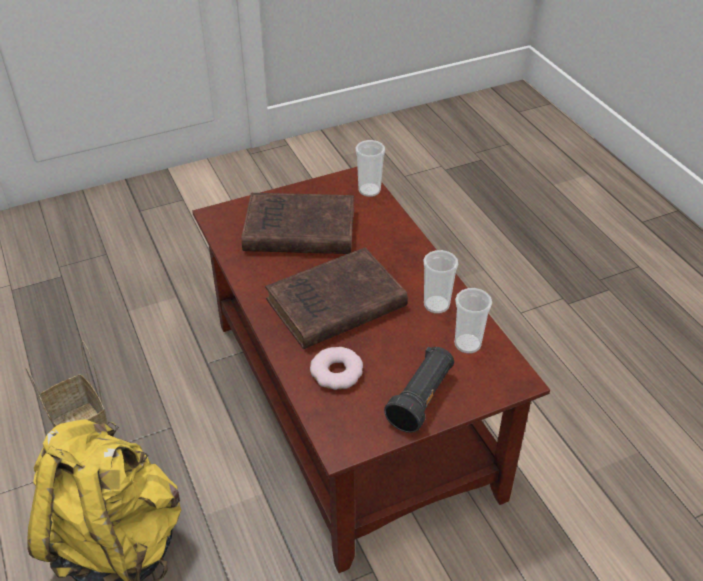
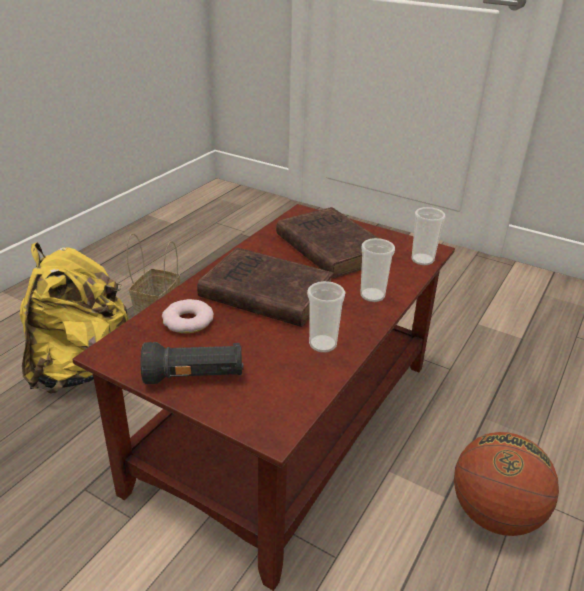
camera: 55 degrees right, 10 degrees down
cup [454,288,492,354] -> cup moved to [360,238,395,302]
none -> basketball [454,432,559,536]

